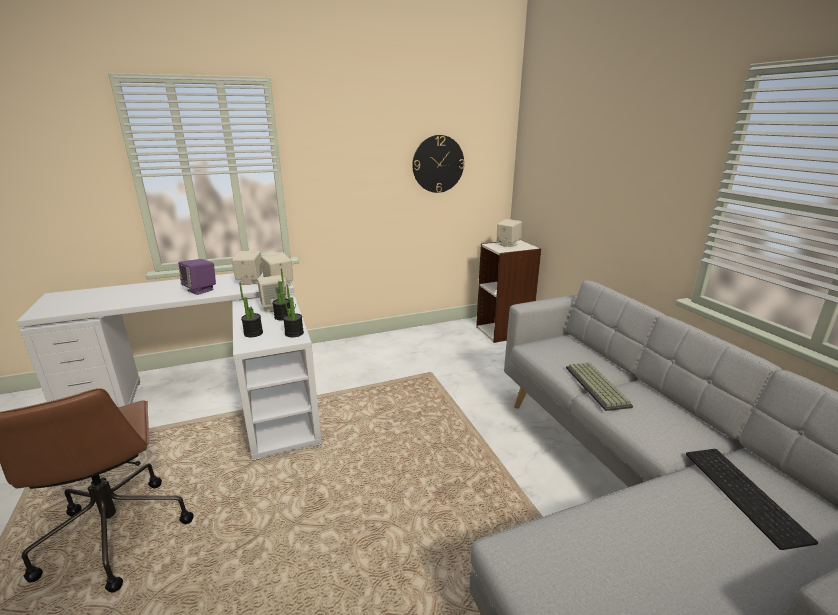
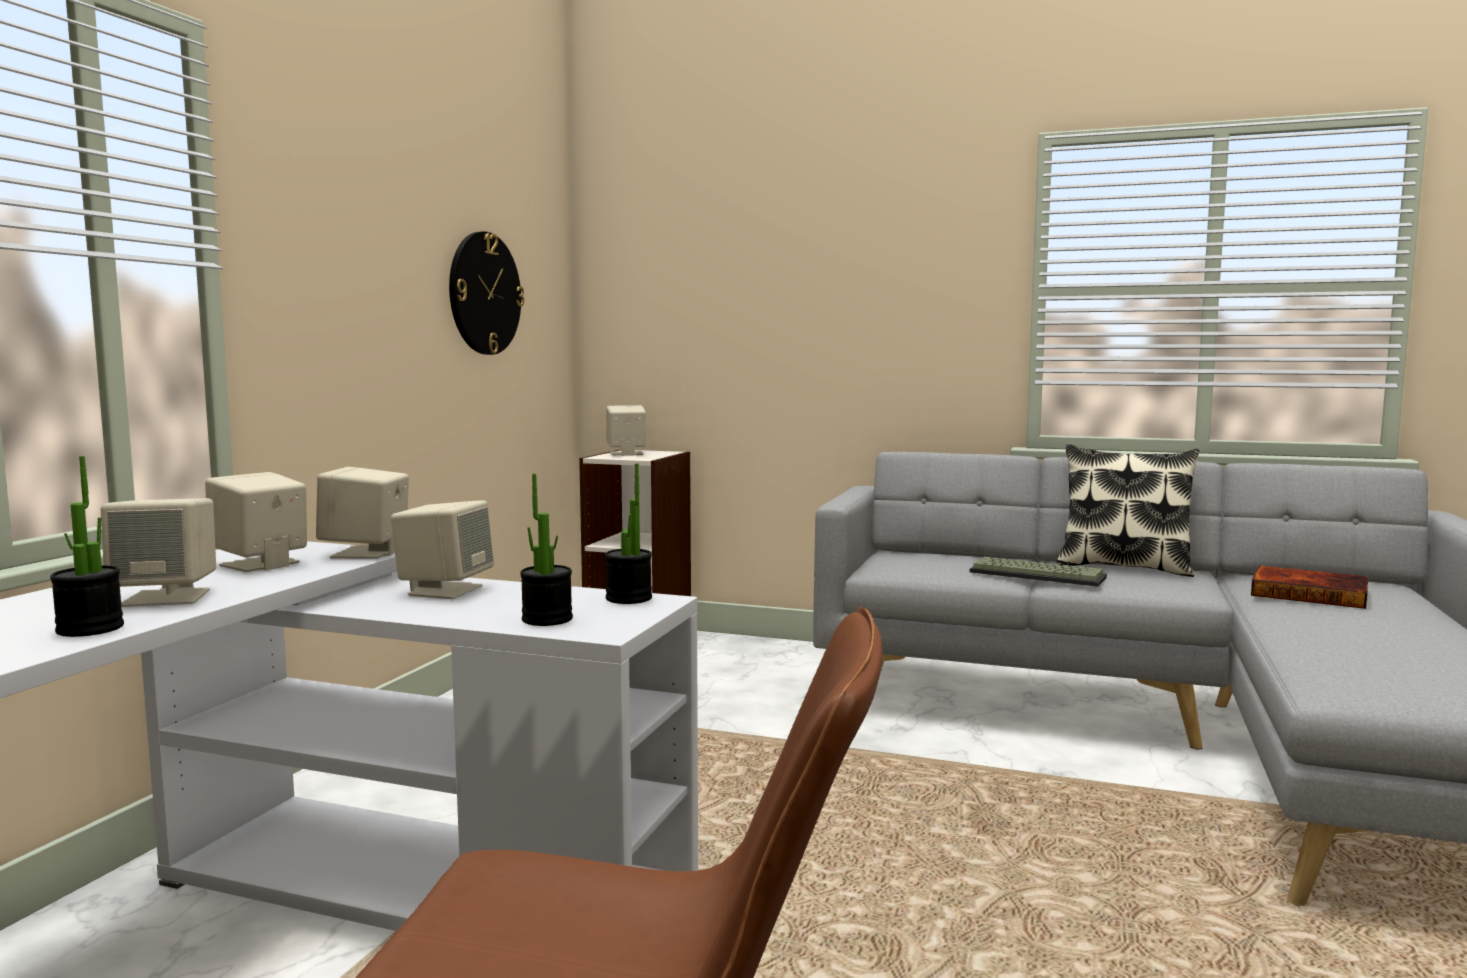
camera: 50 degrees left, 15 degrees down
purple speaker [178,259,216,295] -> beige speaker [101,498,216,607]
potted plant [272,268,290,320] -> potted plant moved to [50,456,124,637]
keyboard [686,449,818,550] -> book [1251,565,1368,609]
none -> pillow [1056,444,1200,577]

